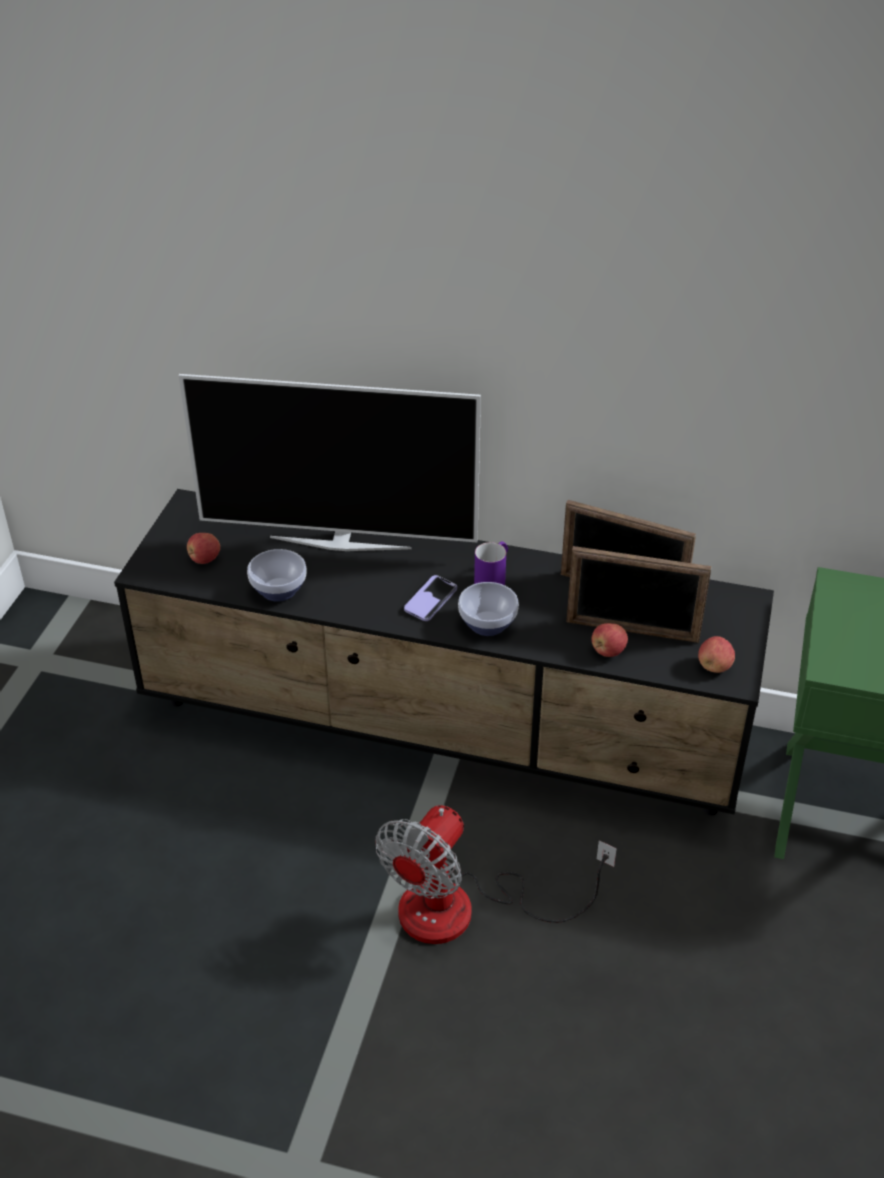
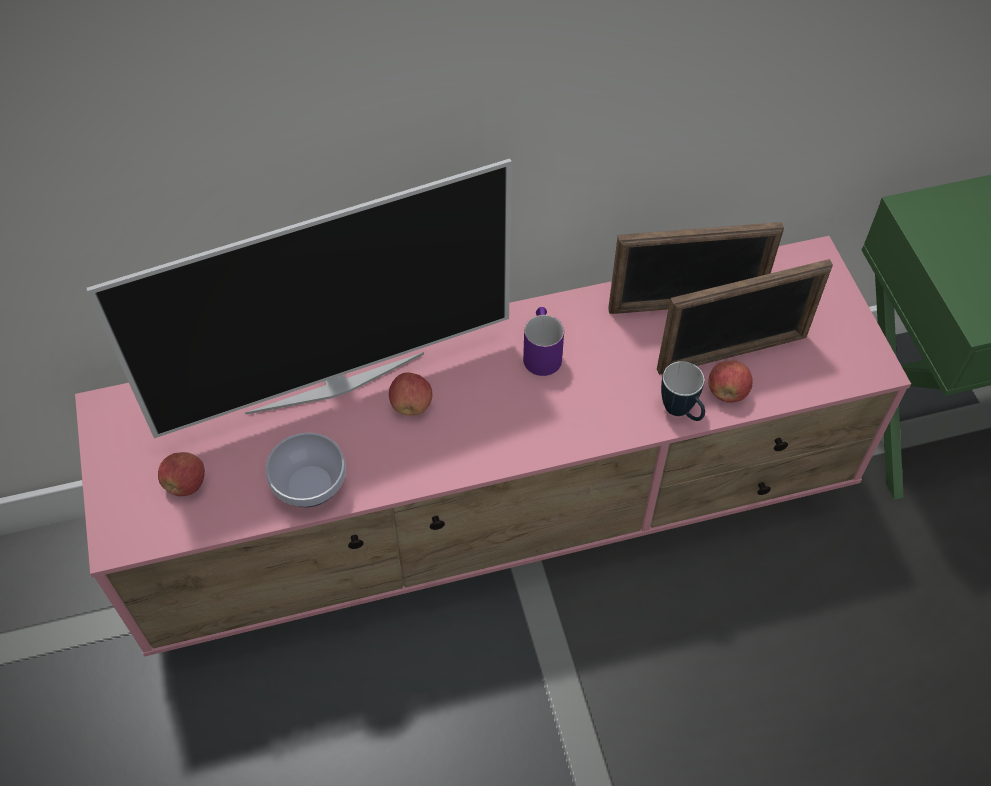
camera: 30 degrees left, 15 degrees up
black tv stand [114,489,774,815] -> pink tv stand [75,236,911,657]
fan [376,805,617,944] -> none
phone [404,575,457,621] -> none
bowl [458,582,519,636] -> none
apple [698,636,735,673] -> apple moved to [389,373,432,416]
none -> mug [661,361,705,421]

